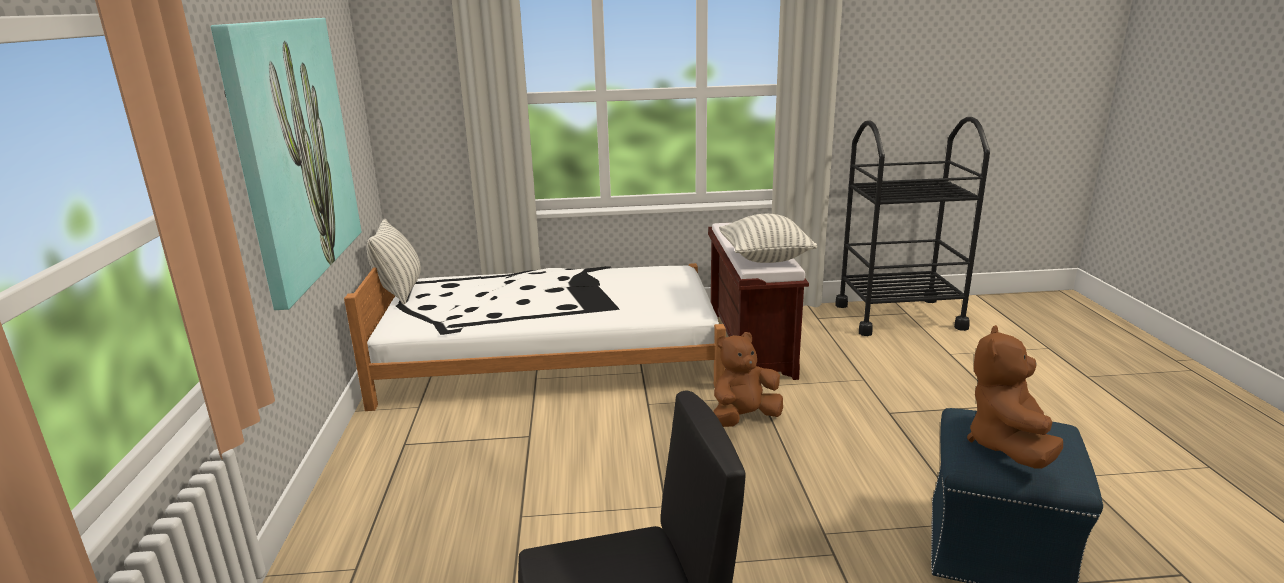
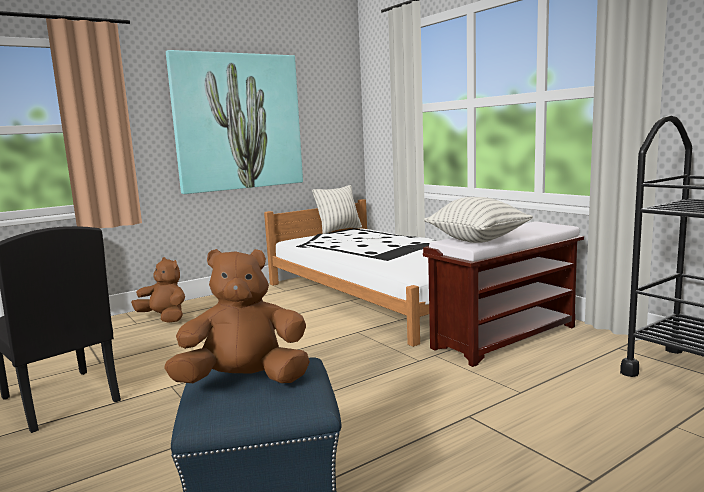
camera: 60 degrees right, 10 degrees down
brown plush toy [713,332,783,427] -> brown plush toy moved to [131,257,185,323]

